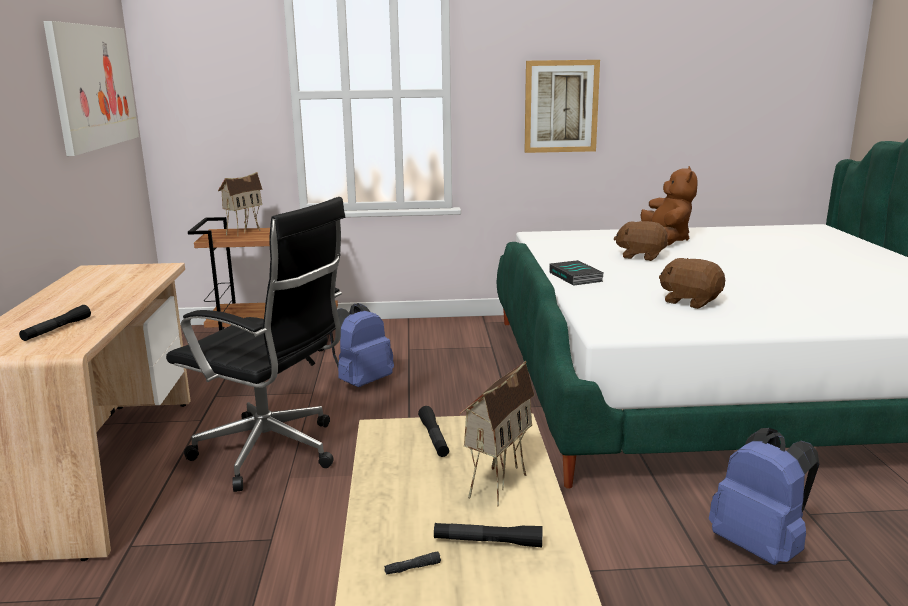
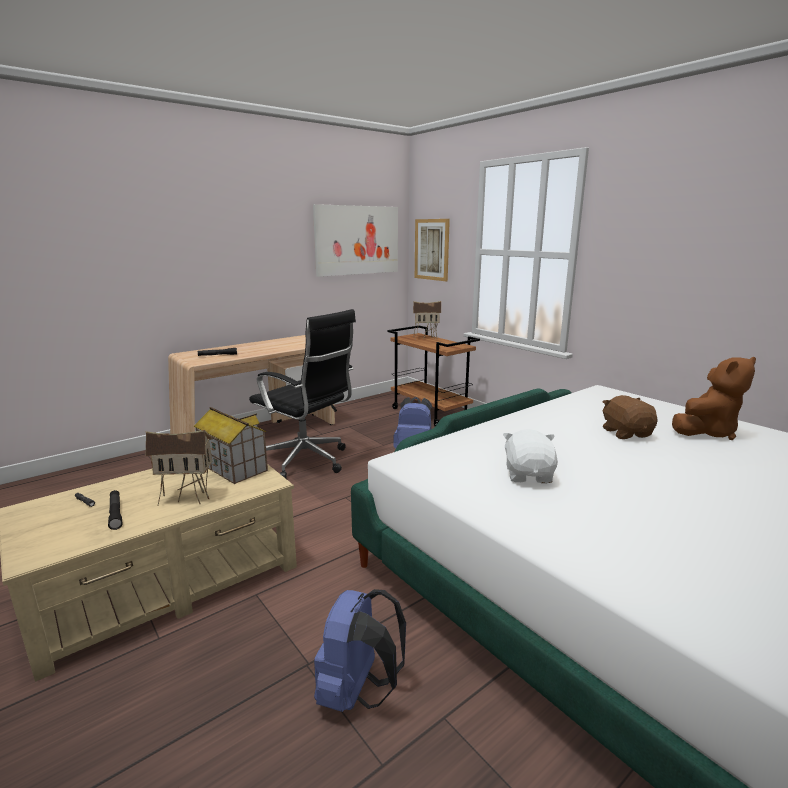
camera: 55 degrees right, 0 degrees up
black office chair [166,197,345,492] -> black office chair turned 45 degrees counterclockwise [249,309,356,479]
black flashlight [418,406,449,457] -> toy house [194,407,268,484]
picture [525,60,600,153] -> picture moved to [415,219,450,281]
book [550,260,604,286] -> none
brown plush toy [659,258,725,309] -> white plush toy [503,429,558,483]

